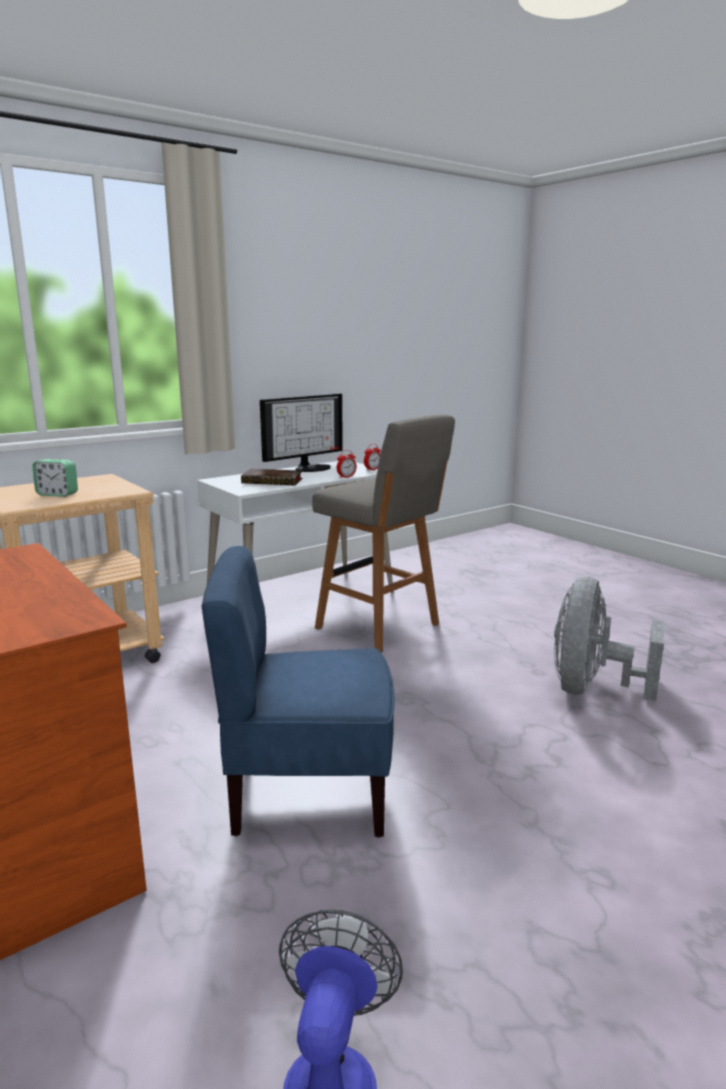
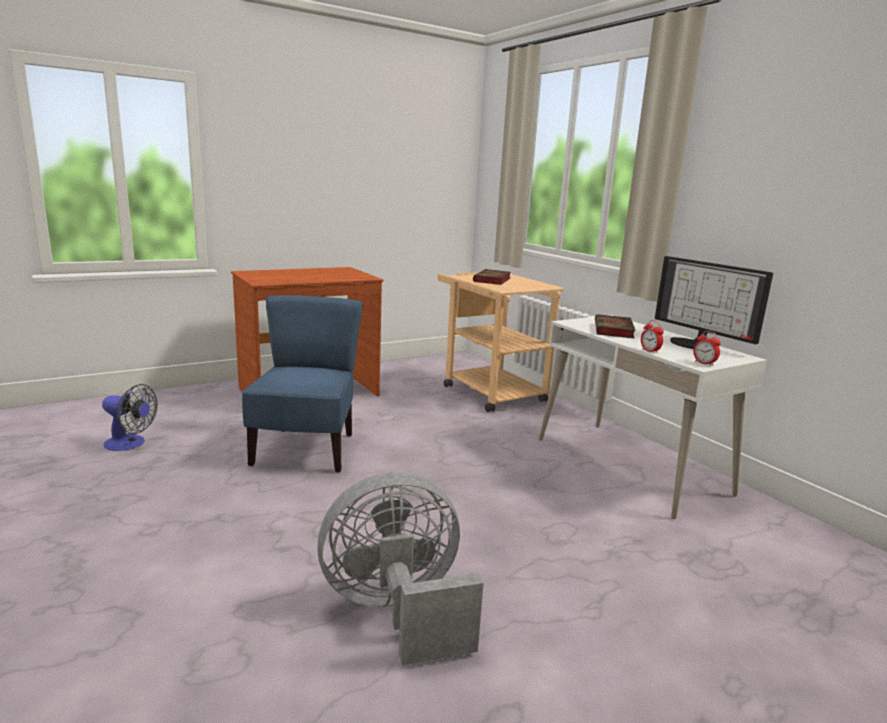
camera: 95 degrees right, 0 degrees up
alarm clock [32,459,78,497] -> book [473,269,511,285]
grey stool [312,414,455,653] -> none
grey fan [554,577,665,701] -> grey fan turned 45 degrees counterclockwise [317,472,483,666]

